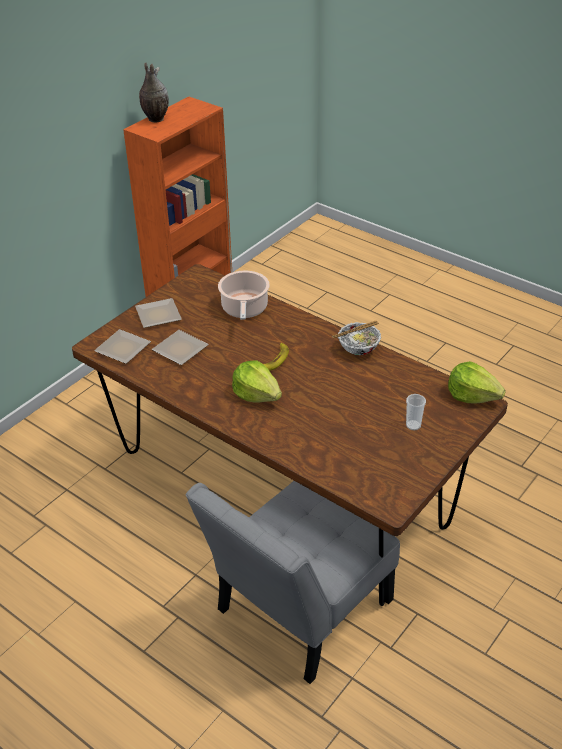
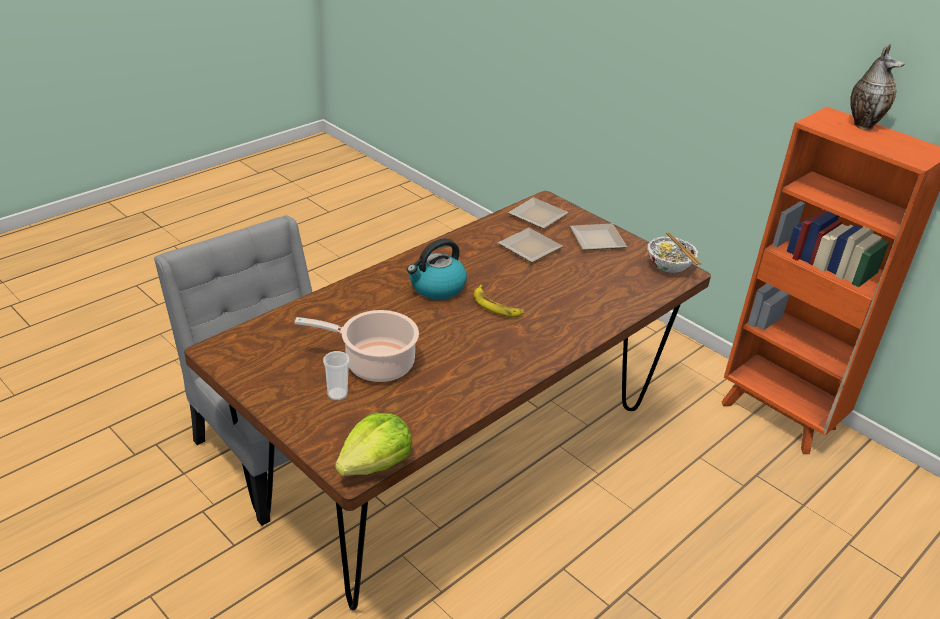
camera: 95 degrees right, 5 degrees down
cooking pot [218,271,270,320] -> cooking pot moved to [295,310,419,382]
lettuce [232,360,282,402] -> kettle [407,238,467,300]
bowl [332,321,381,355] -> bowl moved to [647,232,702,273]

